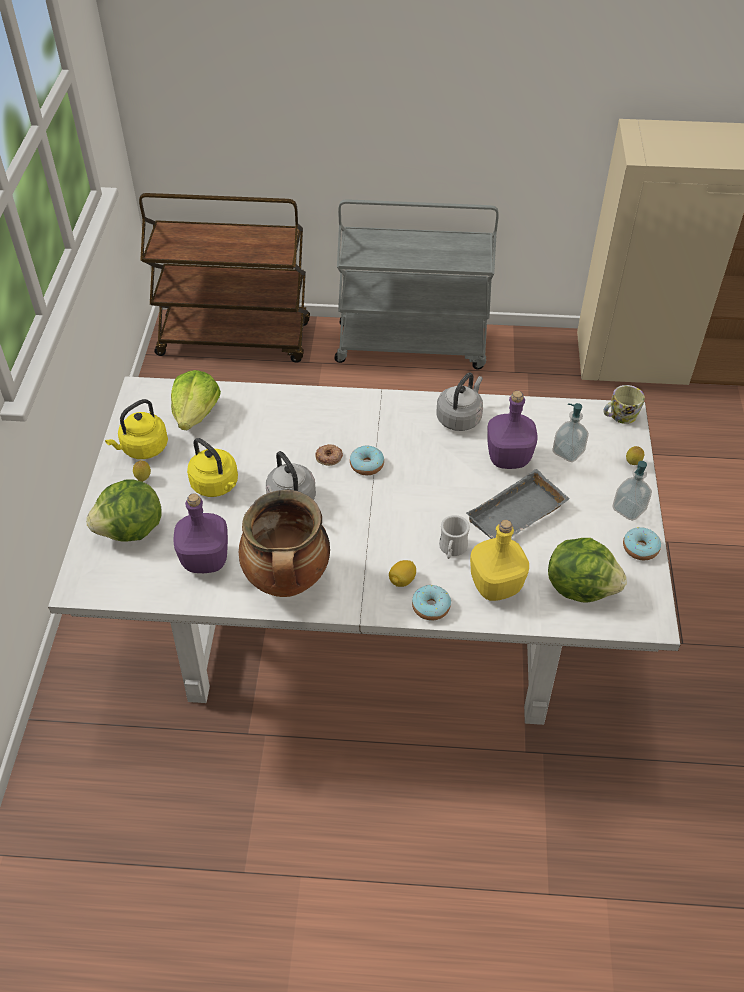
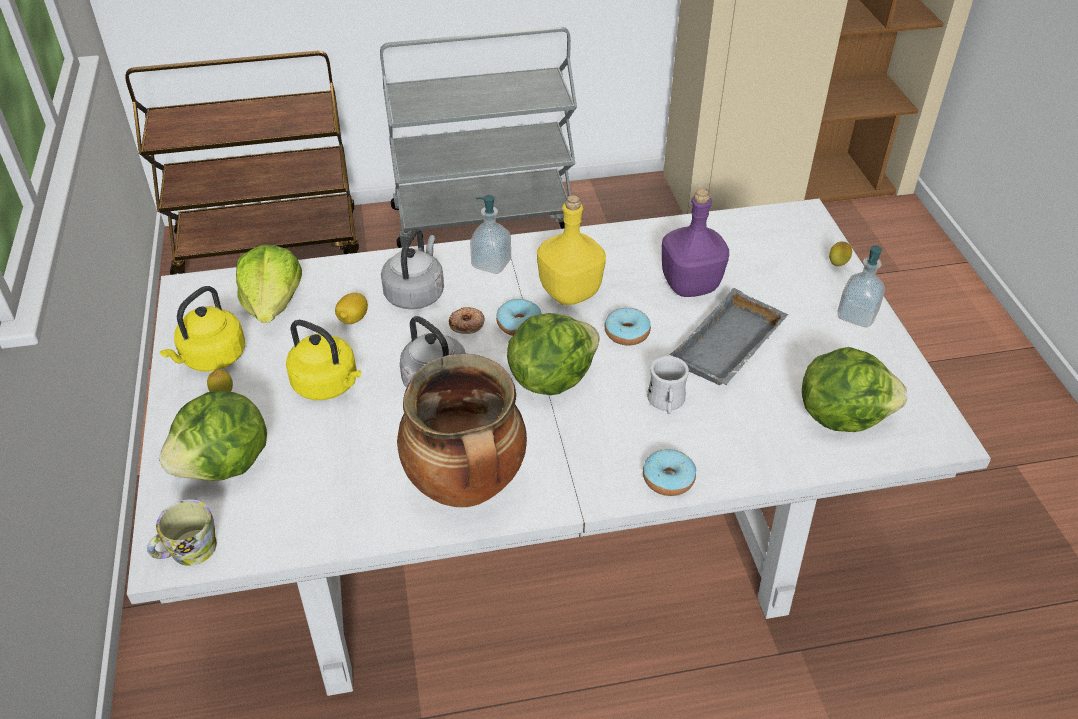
camera: 15 degrees left, 5 degrees down
purple bottle [173,494,228,573] -> none
lemon [389,560,416,587] -> lemon moved to [335,293,368,324]
grey kettle [436,373,483,431] -> grey kettle moved to [381,229,444,309]
yellow bottle [470,520,529,601] -> yellow bottle moved to [537,195,606,305]
soap dispenser [552,403,589,462] -> soap dispenser moved to [470,195,511,274]
mug [604,385,645,424] -> mug moved to [147,499,217,566]
donut [623,527,661,560] -> donut moved to [605,308,651,346]
none -> lettuce [507,313,600,395]

